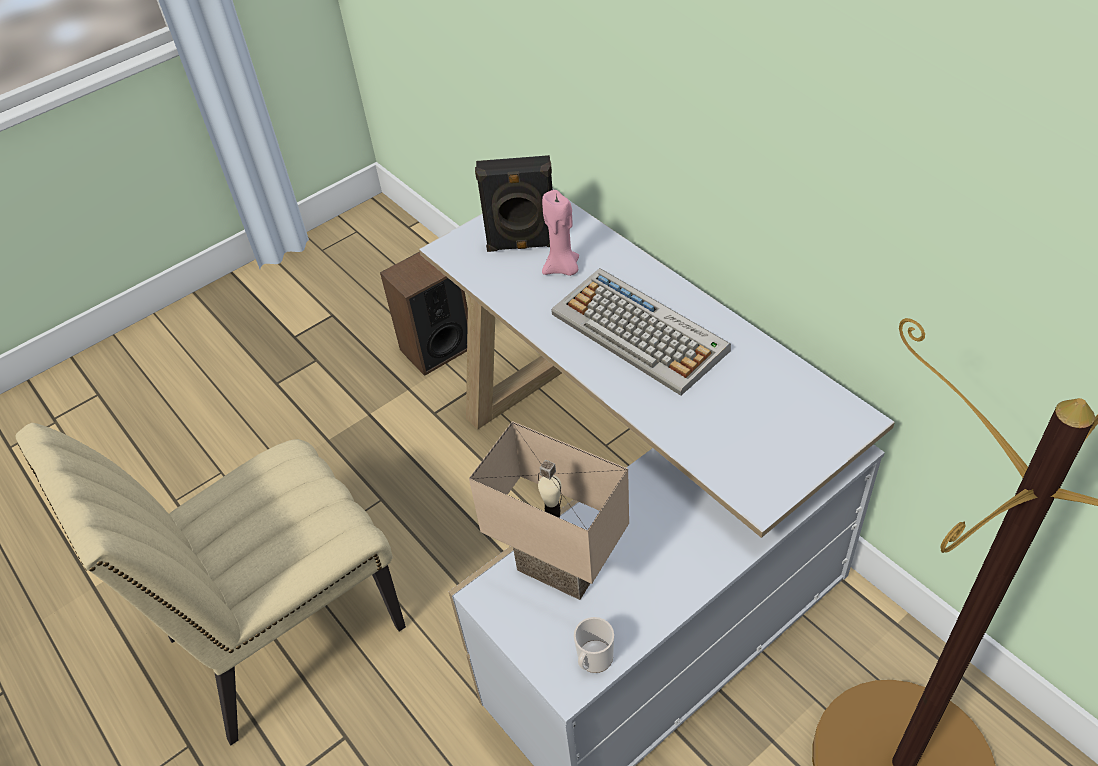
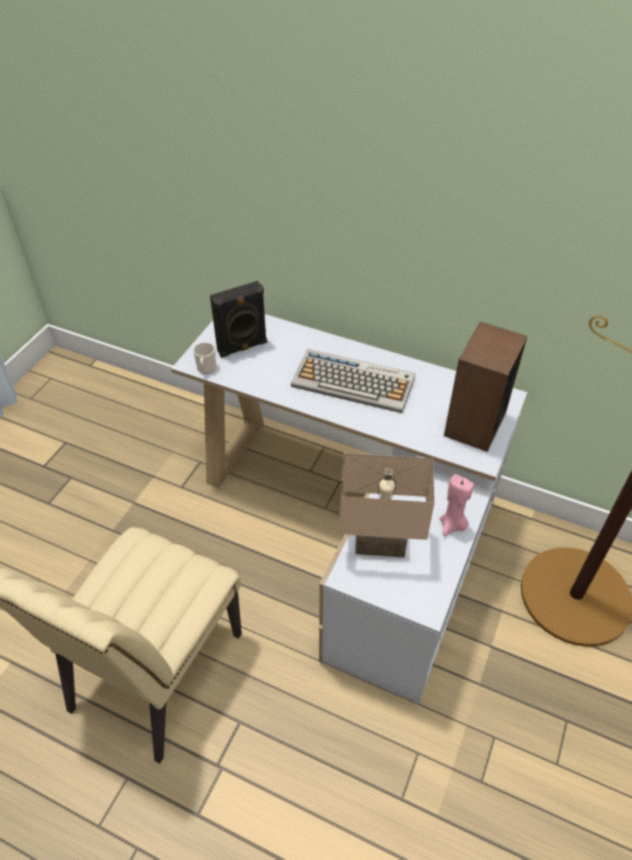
camera: 30 degrees left, 0 degrees up
speaker [380,252,468,376] -> speaker moved to [444,322,527,452]
pink candle [542,190,579,276] -> pink candle moved to [440,474,474,536]
mug [574,617,614,673] -> mug moved to [193,342,216,374]

